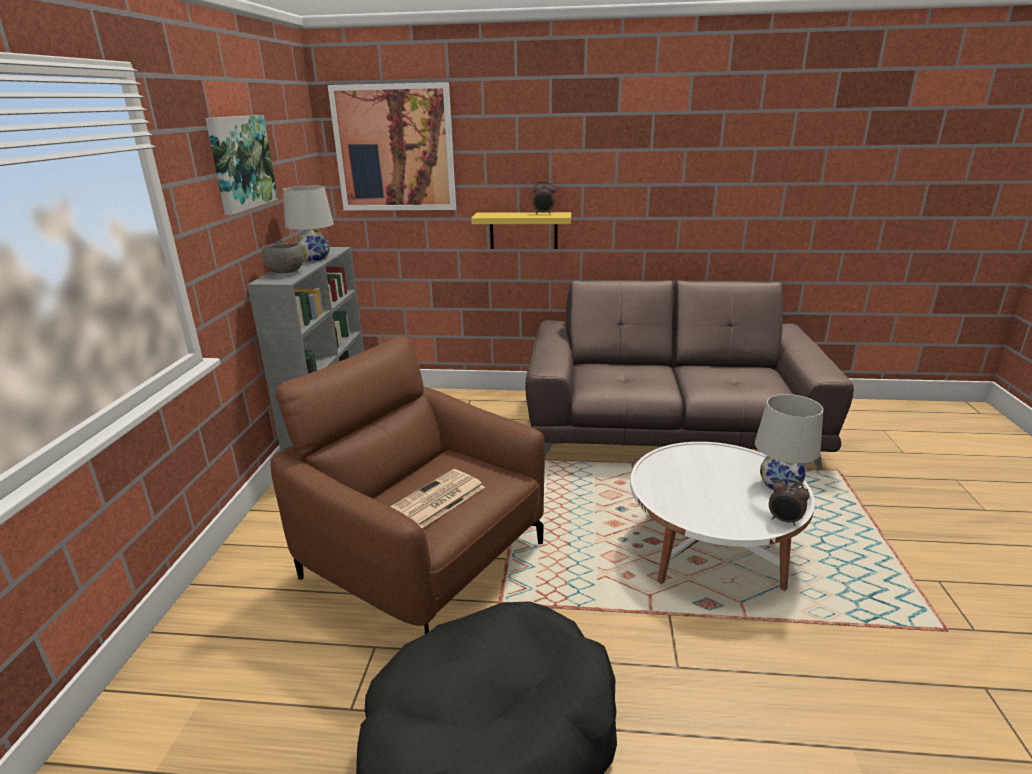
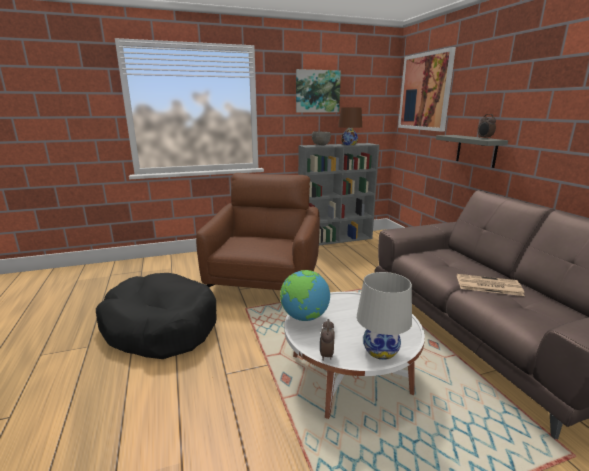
camera: 65 degrees right, 5 degrees down
white table lamp [283,186,334,261] -> brown table lamp [338,108,362,145]
newspaper [390,469,485,528] -> newspaper moved to [457,274,525,296]
yellow shelf [471,212,571,249] -> grey shelf [436,135,508,168]
none -> globe [280,270,330,321]

